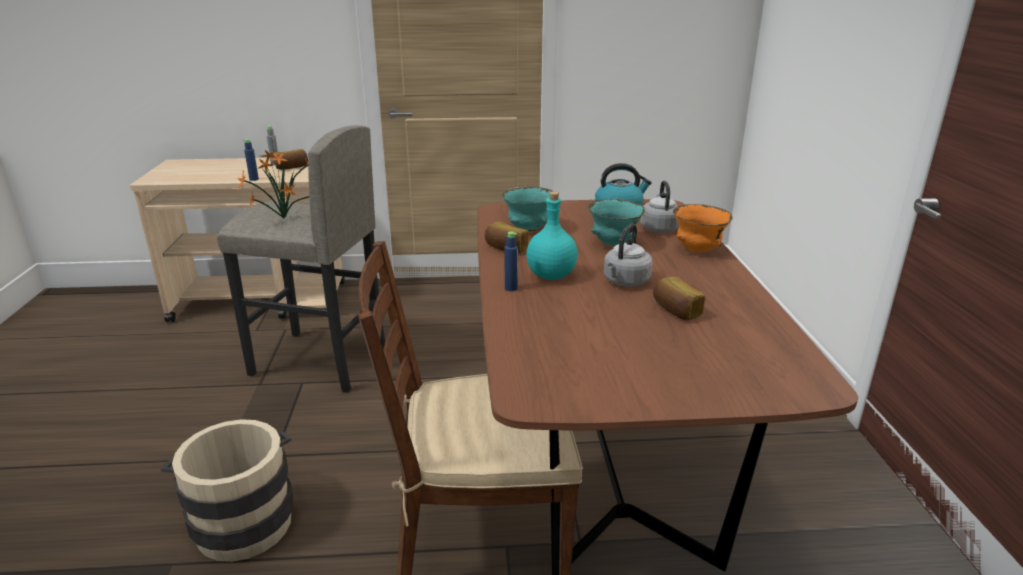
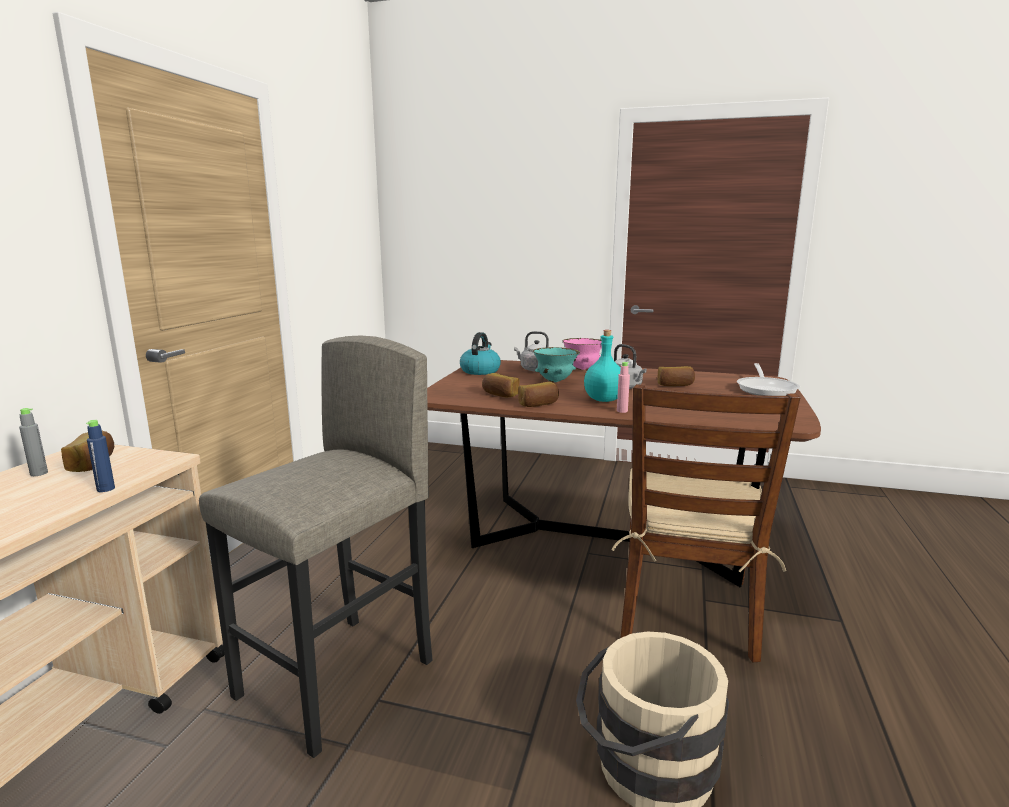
camera: 70 degrees left, 10 degrees down
potted plant [237,150,309,219] -> none
turquoise bowl [502,186,553,231] -> bread [482,373,520,397]
blue bottle [505,231,518,291] -> pink bottle [617,362,630,413]
orange bowl [673,204,733,252] -> pink bowl [563,338,602,370]
none -> frying pan [737,363,800,396]

